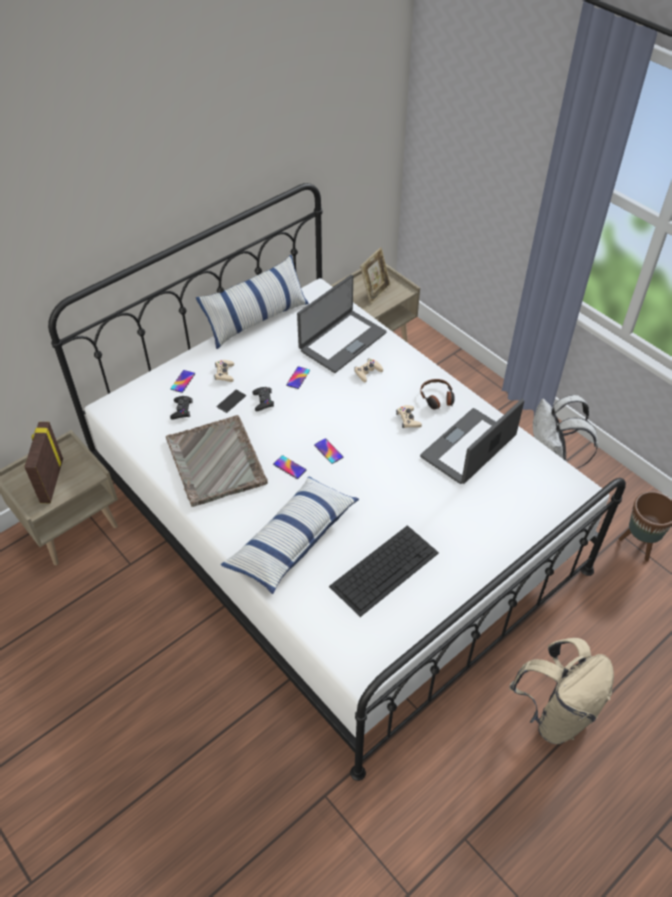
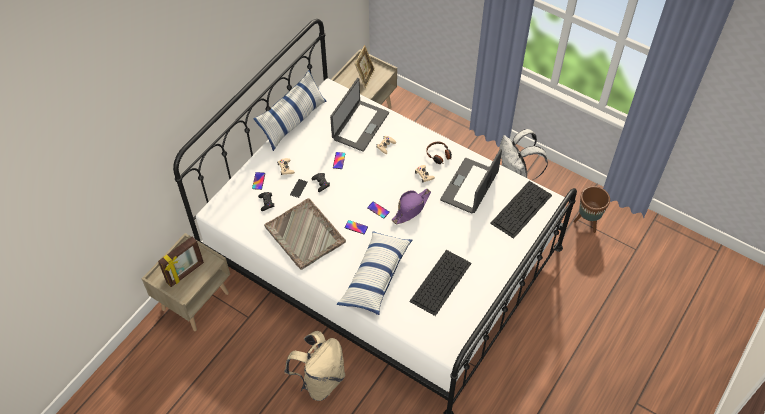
camera: 15 degrees left, 5 degrees up
picture frame [24,422,63,503] -> picture frame turned 120 degrees counterclockwise [158,236,204,287]
beige backpack [509,638,614,744] -> beige backpack moved to [284,331,345,401]
none -> purple hat [392,188,431,224]
none -> keyboard [490,181,552,239]

